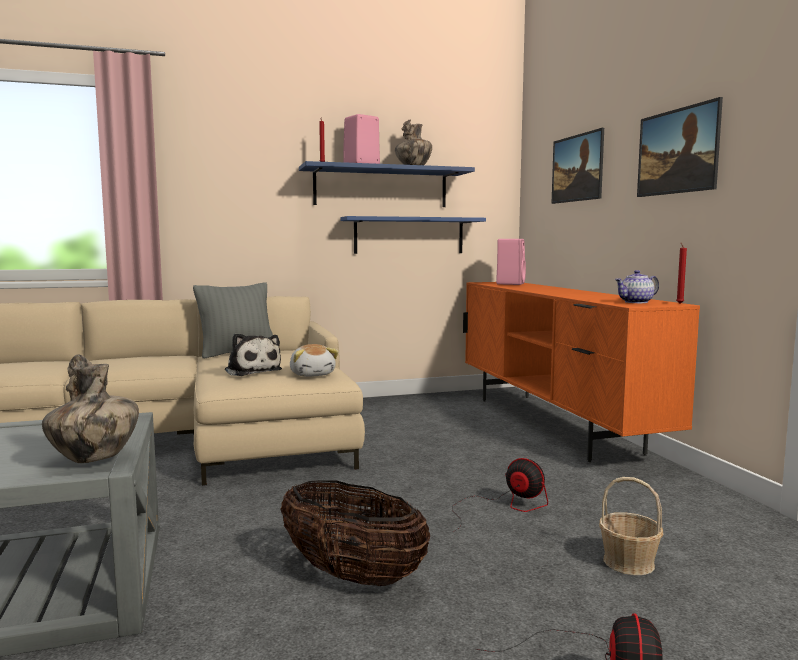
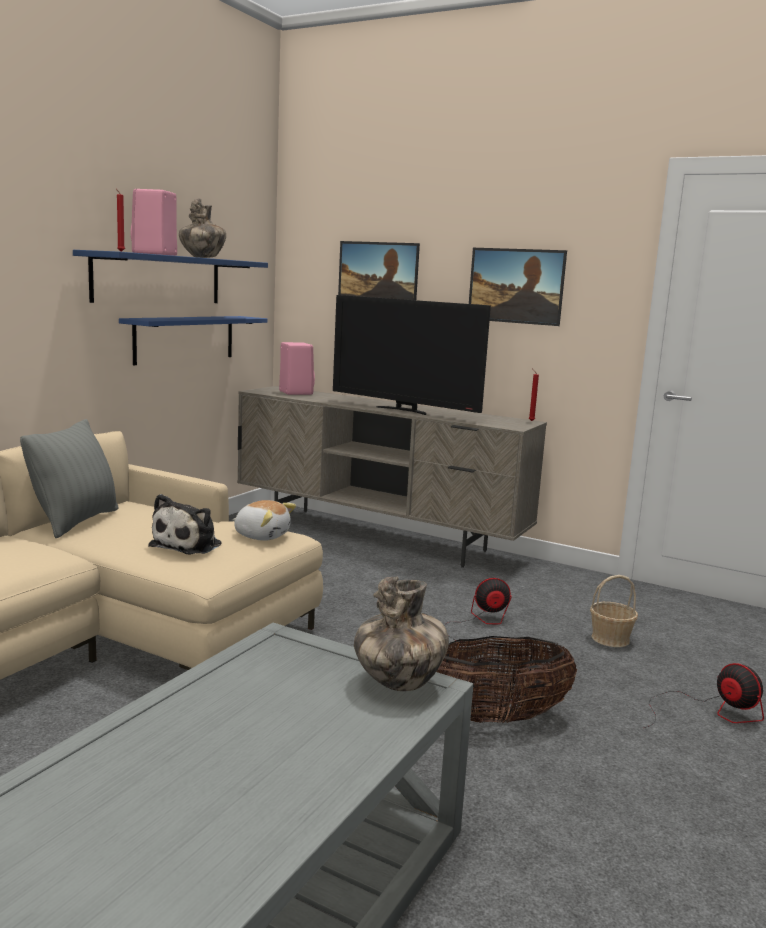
camera: 45 degrees left, 5 degrees up
plush toy [225,333,282,376] -> plush toy turned 105 degrees clockwise [148,494,222,554]
orange tv stand [463,282,700,462] -> beige tv stand [237,386,547,568]
teapot [614,270,659,303] -> none
none -> television [333,295,491,415]

